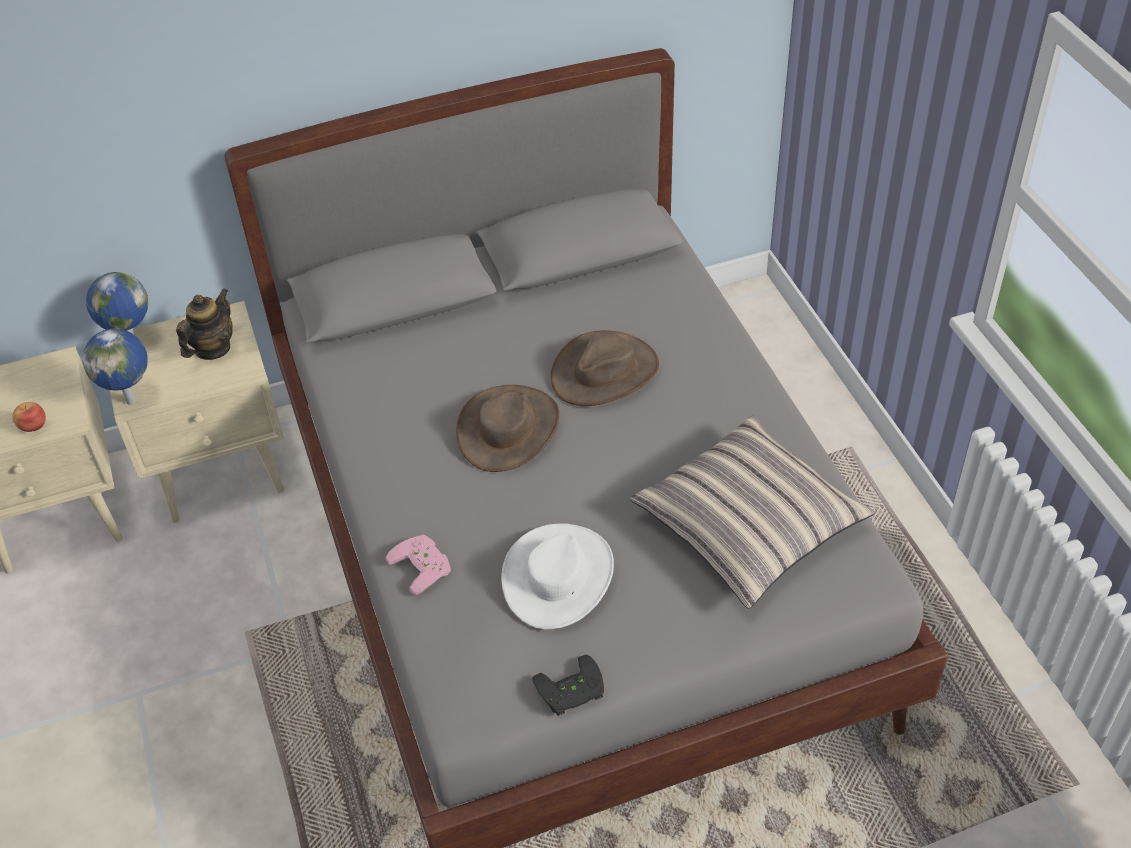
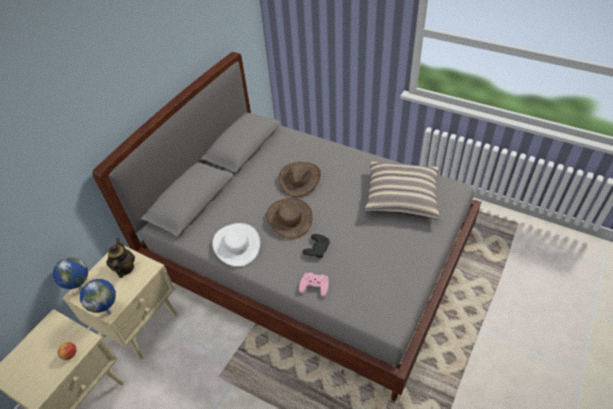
camera: 40 degrees left, 0 degrees up
white hat [501,523,614,629] -> white hat moved to [212,223,260,267]
black game controller [532,655,604,716] -> black game controller moved to [302,234,330,258]

